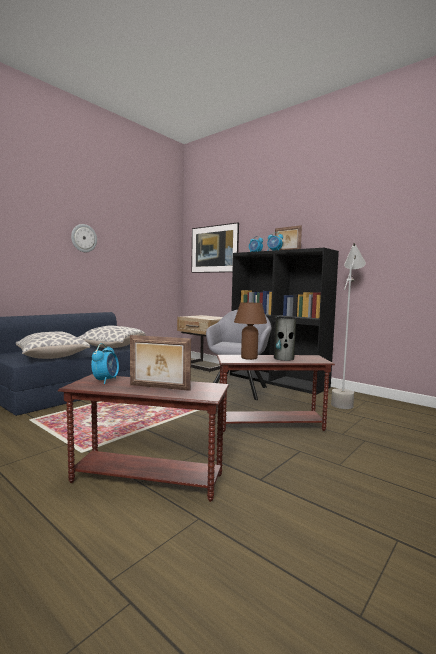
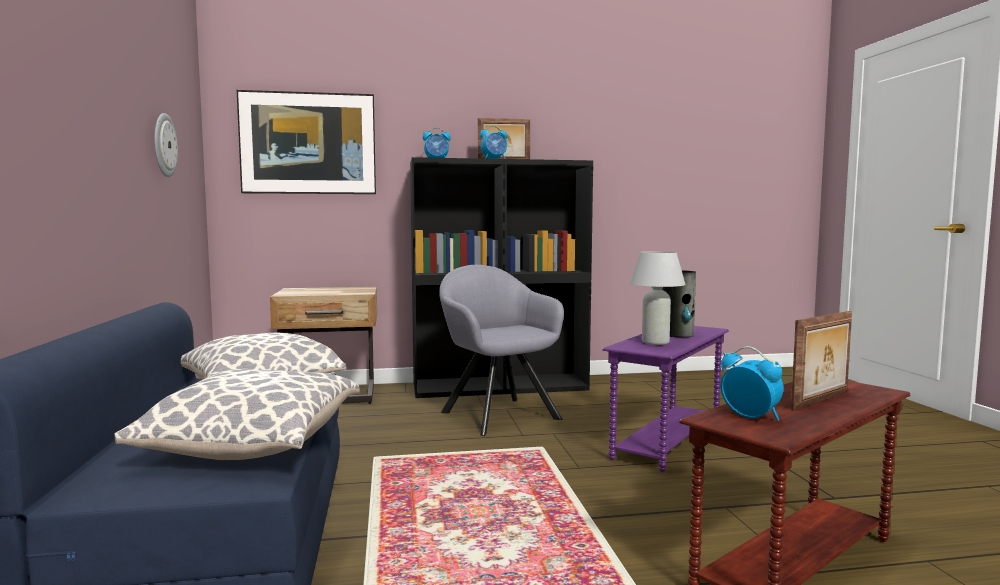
camera: 50 degrees left, 0 degrees up
wall clock [71,224,97,252] -> wall clock moved to [154,113,178,177]
brown side table [217,355,335,432] -> purple side table [602,326,729,473]
brown table lamp [234,302,267,360] -> white table lamp [629,251,686,345]
grey floor lamp [331,243,366,409] -> none

